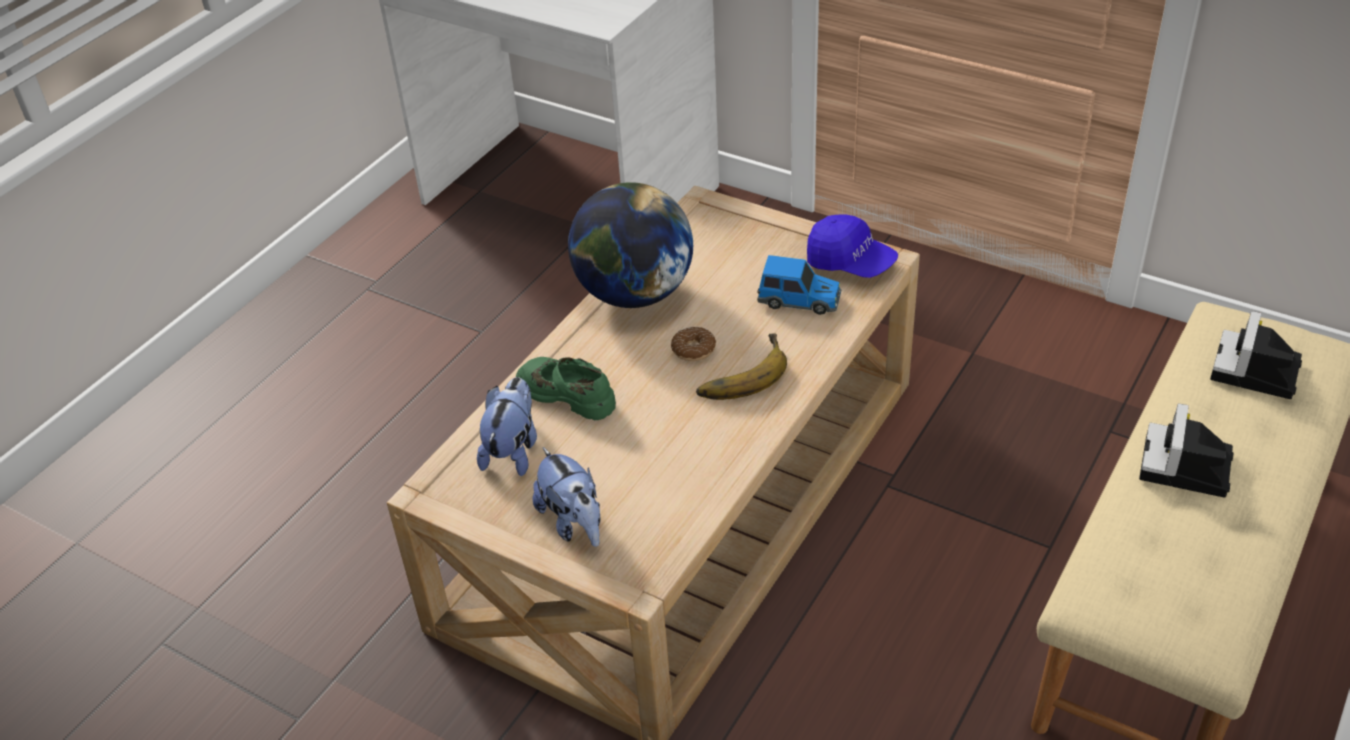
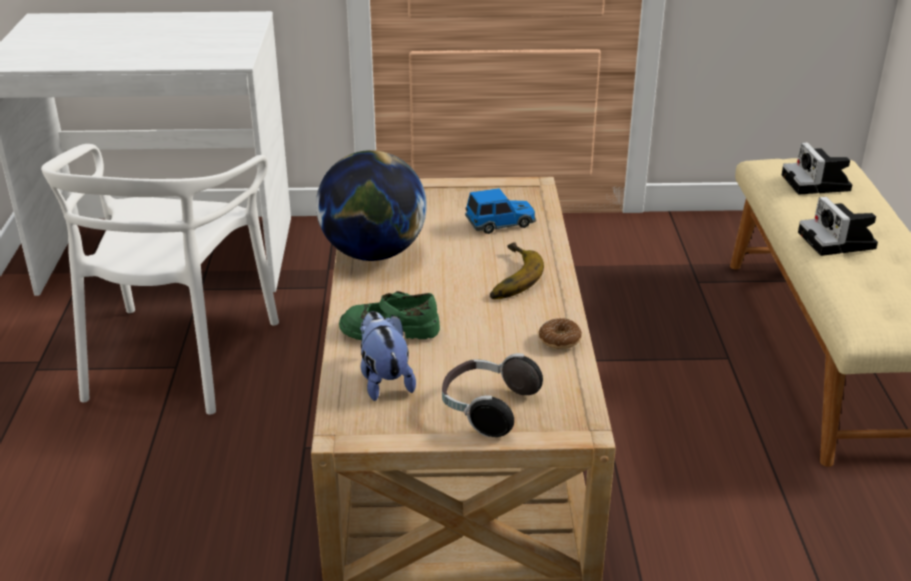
camera: 35 degrees left, 10 degrees down
plush toy [533,447,601,547] -> headphones [442,353,543,437]
donut [671,327,716,361] -> donut moved to [539,318,582,349]
blue cap [807,214,898,278] -> none
none -> white chair [41,144,279,415]

